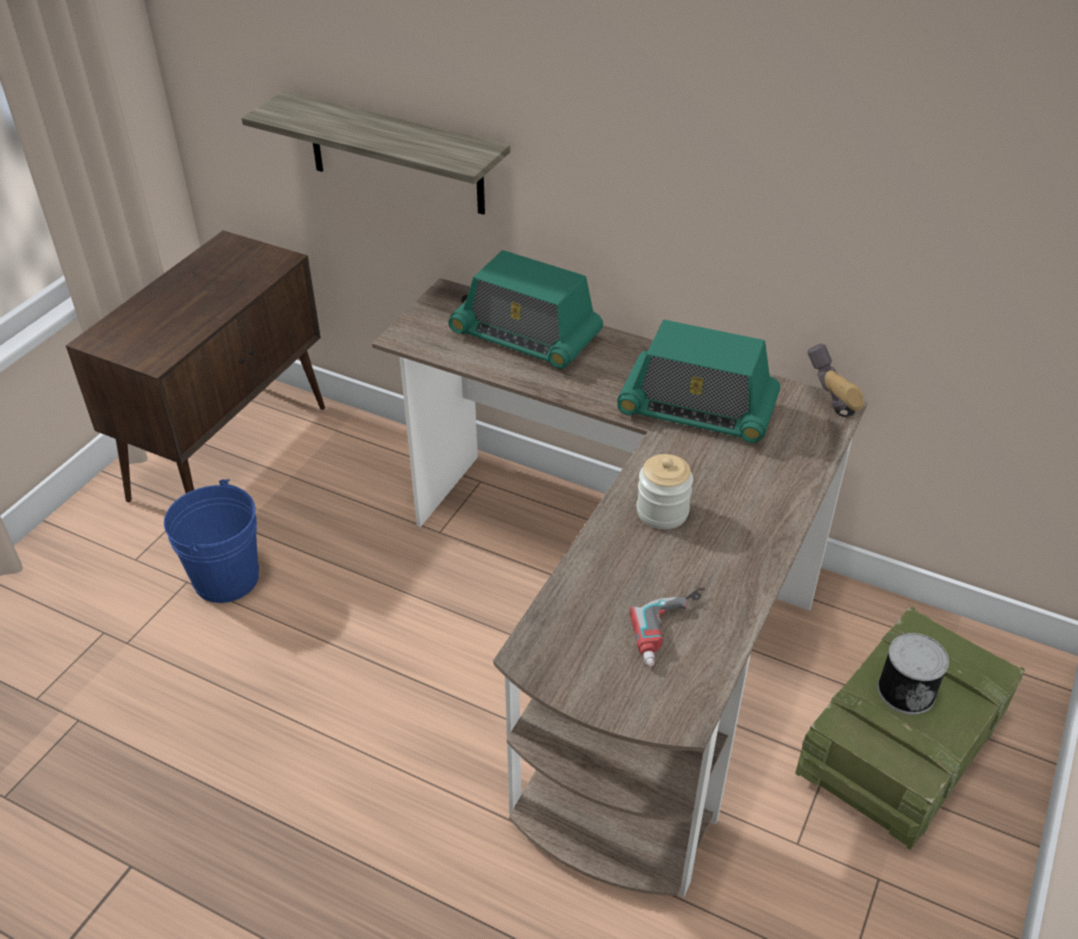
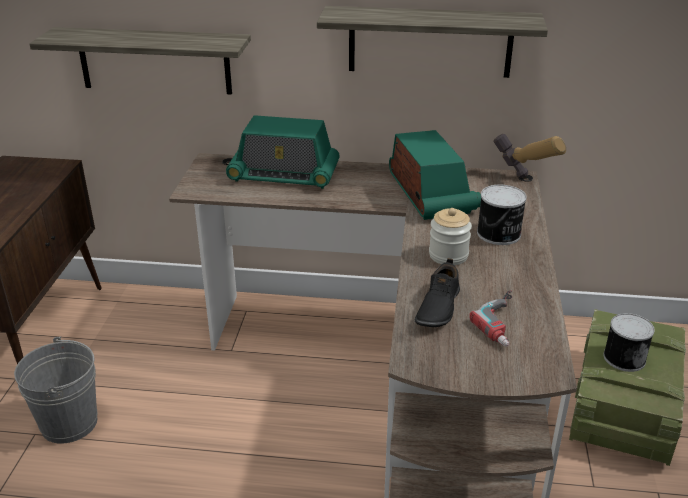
camera: 20 degrees left, 10 degrees down
blue bucket [164,479,259,603] -> grey bucket [14,337,98,444]
radio [617,320,780,443] -> radio turned 105 degrees counterclockwise [389,130,481,220]
none -> shelf [317,6,548,78]
none -> black shoe [415,258,460,327]
none -> can [477,185,527,245]

